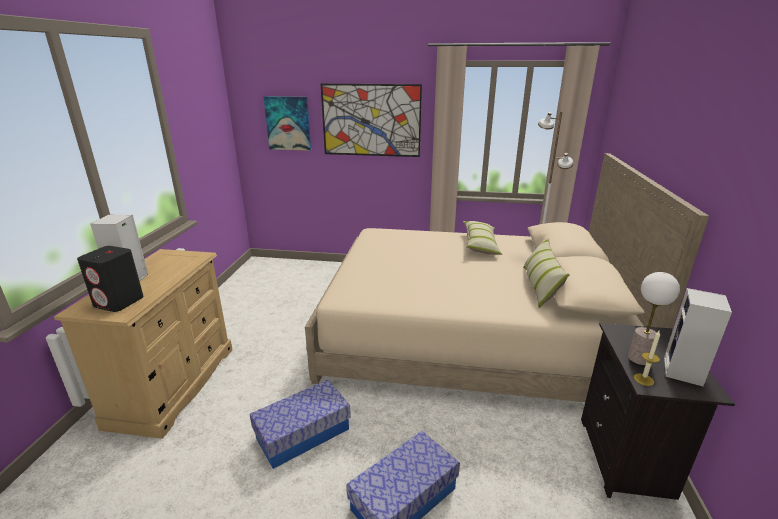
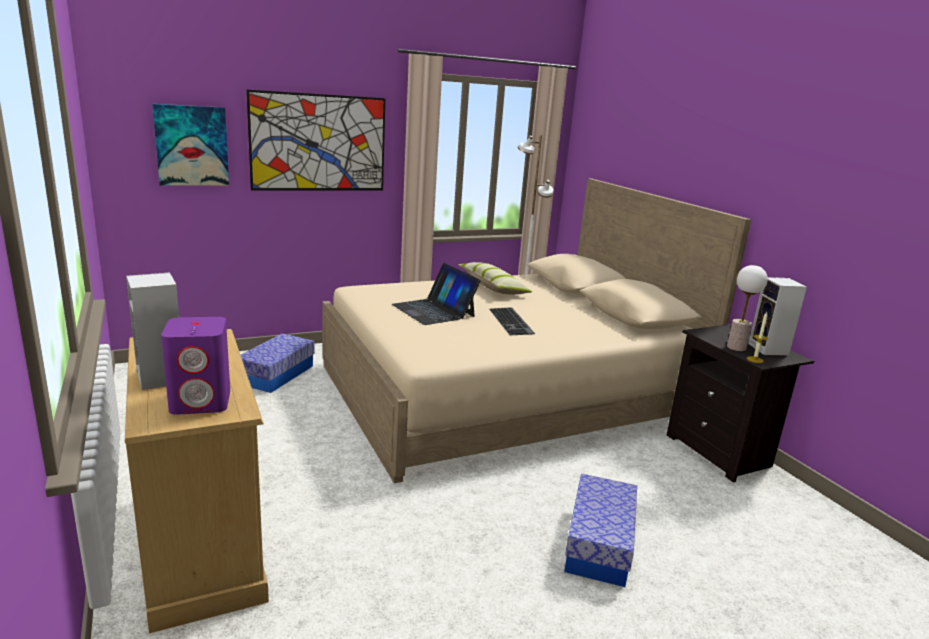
camera: 35 degrees left, 5 degrees down
black speaker [77,246,144,312] -> purple speaker [161,317,230,415]
storage box [250,380,351,469] -> storage box moved to [241,333,315,393]
pillow [523,238,570,308] -> none
none -> laptop [392,263,481,325]
none -> keyboard [489,307,535,335]

